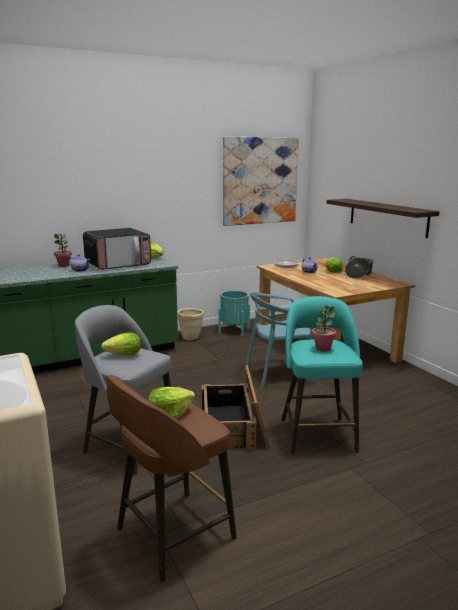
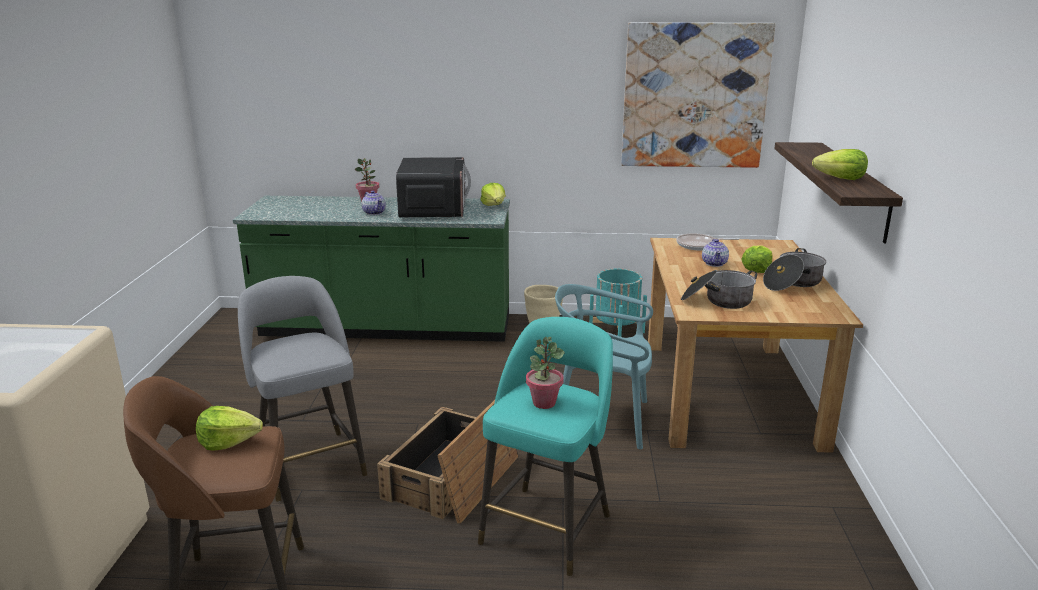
camera: 30 degrees right, 5 degrees up
microwave [83,228,151,270] -> microwave turned 90 degrees counterclockwise [396,157,471,218]
lettuce [101,333,141,355] -> lettuce moved to [812,149,868,180]
none -> cooking pot [681,270,757,309]

